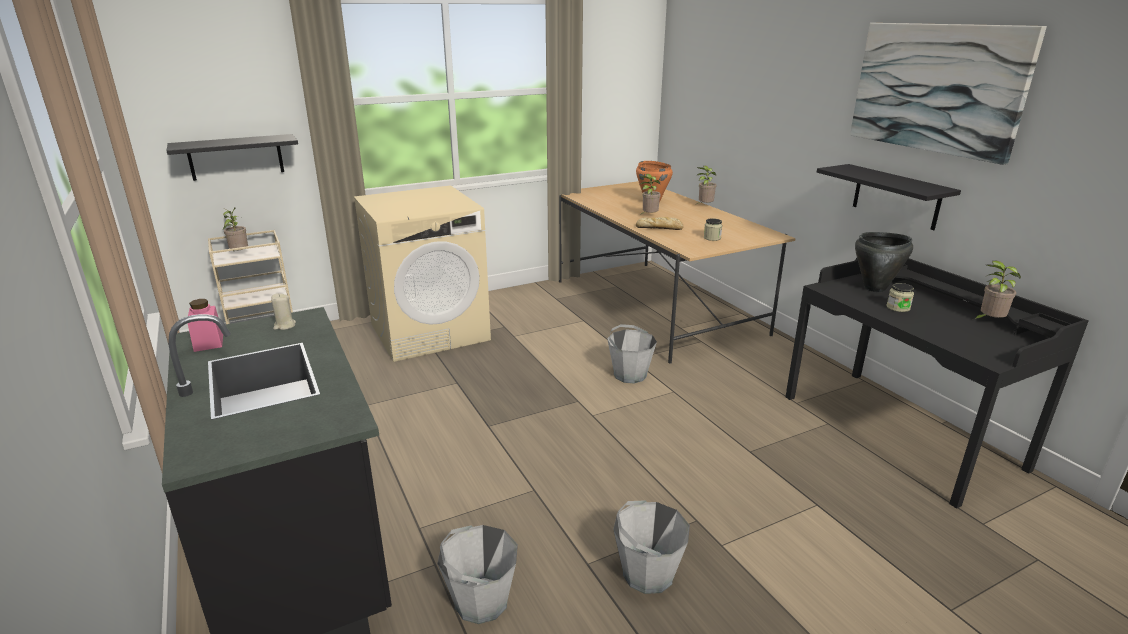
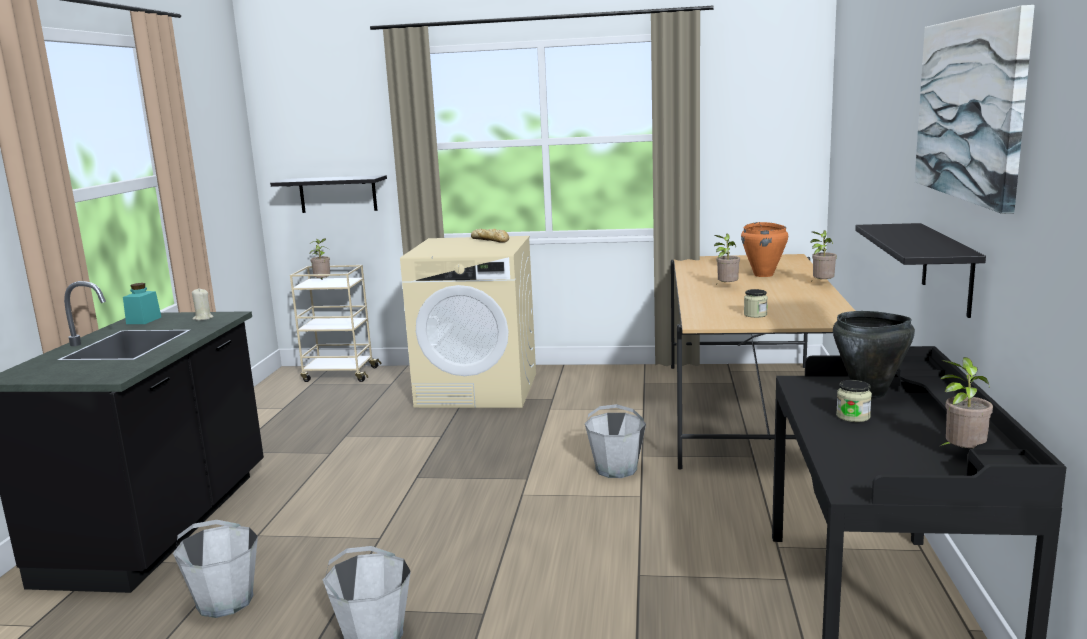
camera: 35 degrees right, 10 degrees down
pink jar [188,299,223,352] -> turquoise jar [123,283,161,324]
bread [636,217,683,230] -> bread moved to [471,229,509,243]

